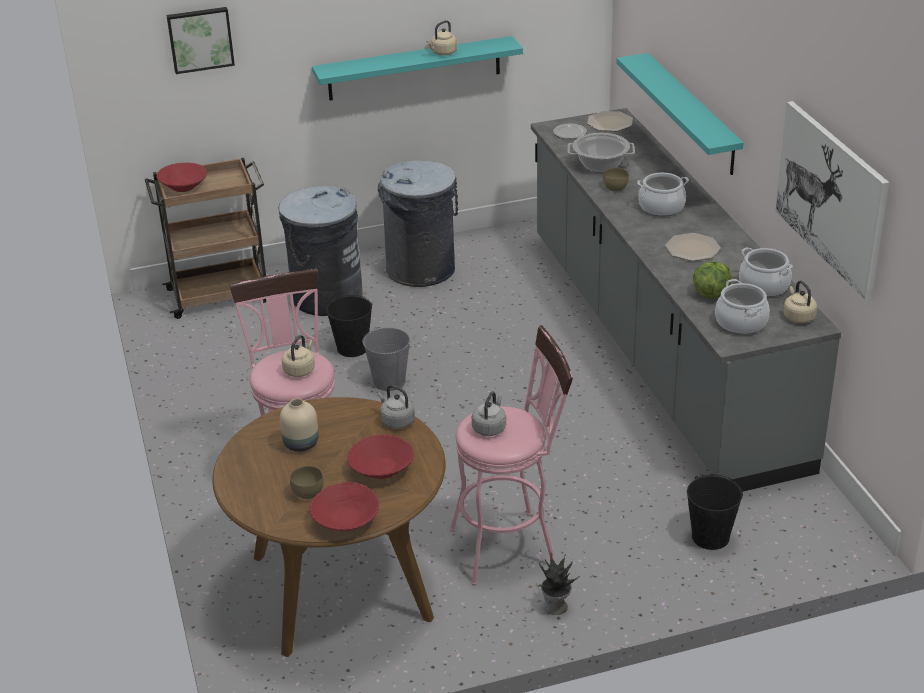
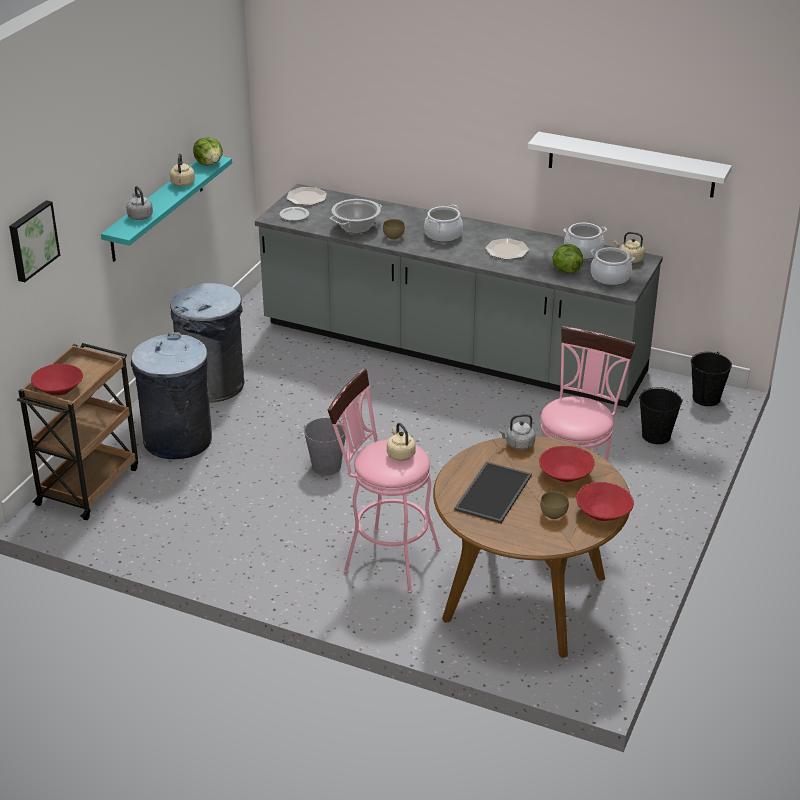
camera: 50 degrees left, 0 degrees up
beige vase [280,398,319,452] -> tray [454,462,532,523]
black bucket [326,295,372,357] -> black bucket moved to [691,352,732,406]
grey kettle [472,391,506,436] -> grey kettle moved to [126,186,153,220]
potted plant [536,553,580,615] -> none
turquoise shelf [616,53,743,175] -> none
picture [775,101,889,300] -> white shelf [528,131,732,198]
none -> lettuce [193,138,223,166]

